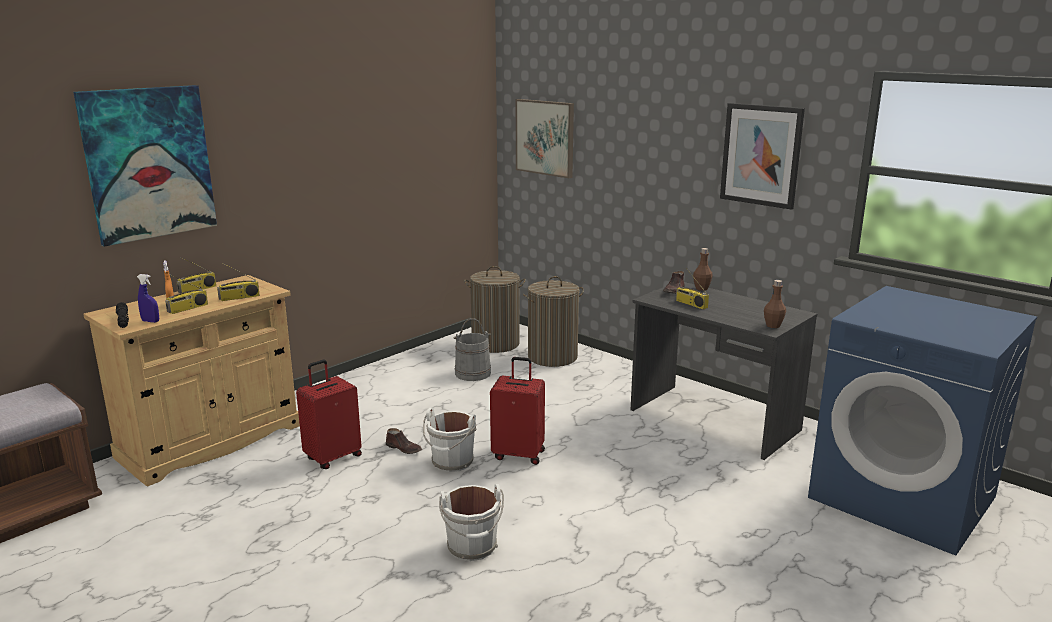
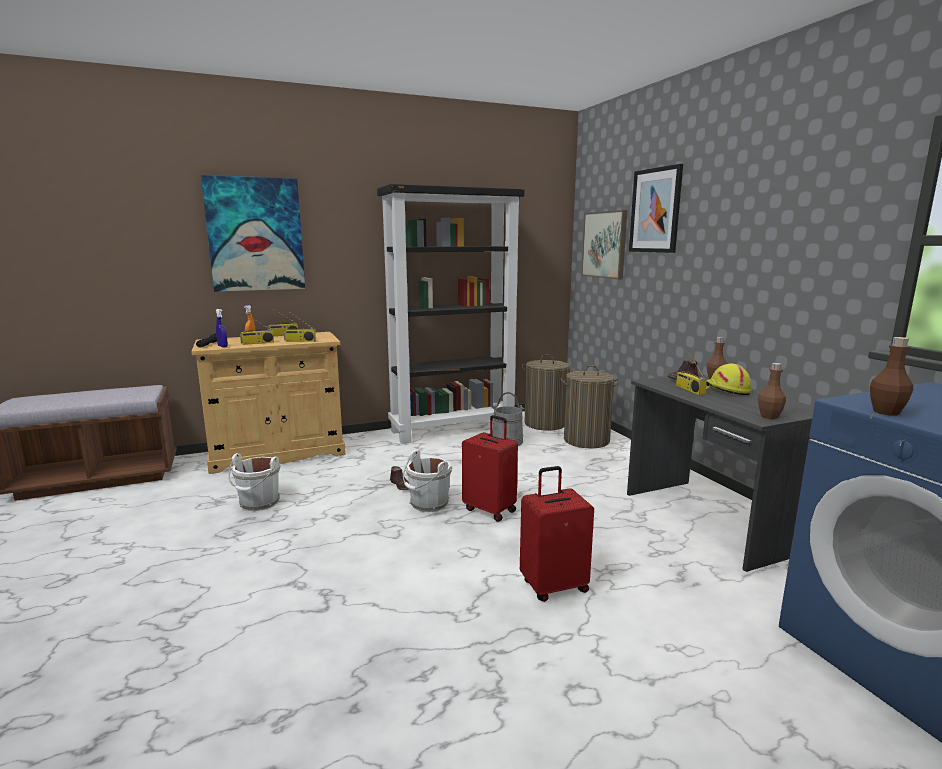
camera: 25 degrees right, 5 degrees down
red suitcase [296,360,362,469] -> red suitcase moved to [520,466,594,602]
white bucket [439,484,504,561] -> white bucket moved to [229,453,280,511]
picture [720,103,805,210] -> picture moved to [629,164,683,253]
none -> black bookcase [377,184,525,444]
none -> yellow hard hat [706,364,751,395]
none -> brown bottle [870,337,913,416]

